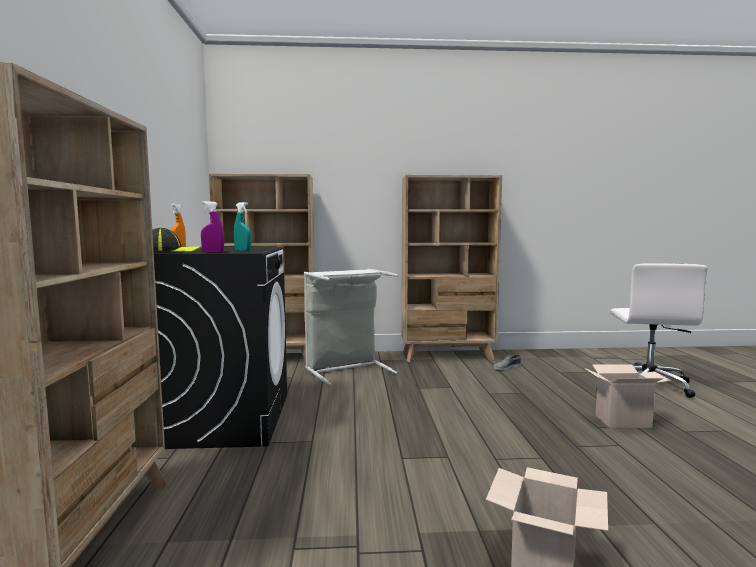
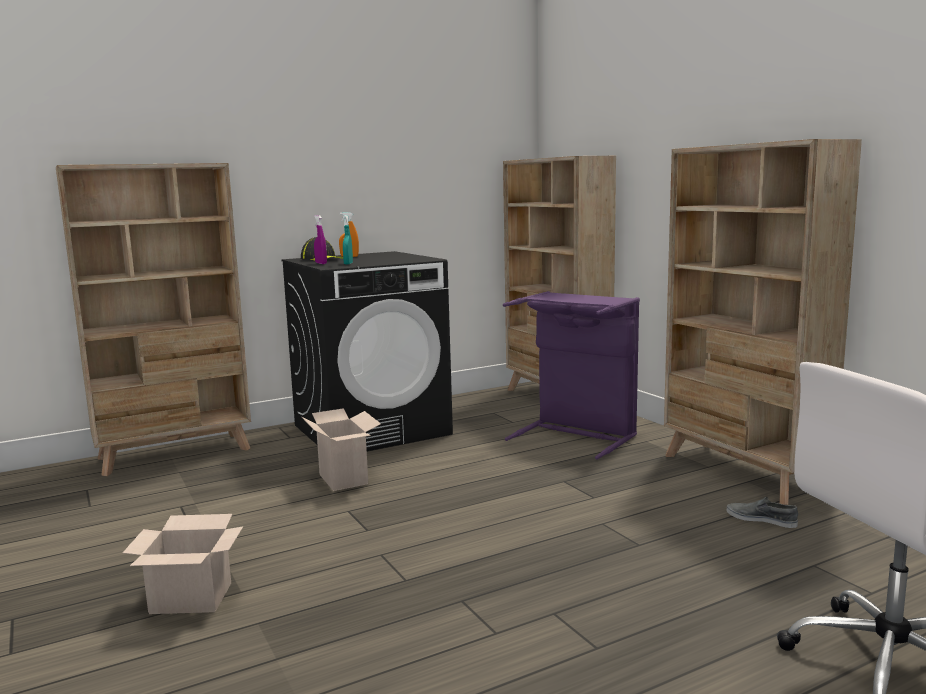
camera: 65 degrees right, 5 degrees up
grey laundry basket [304,269,398,385] -> purple laundry basket [503,291,640,460]
cardboard box [584,365,671,428] -> cardboard box moved to [302,408,381,491]

